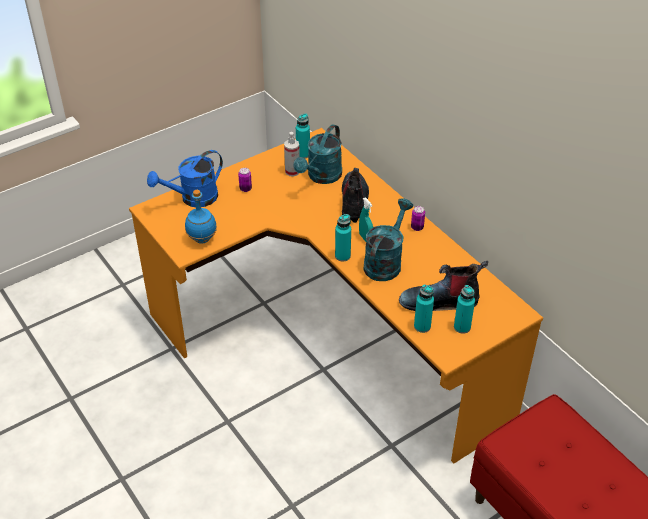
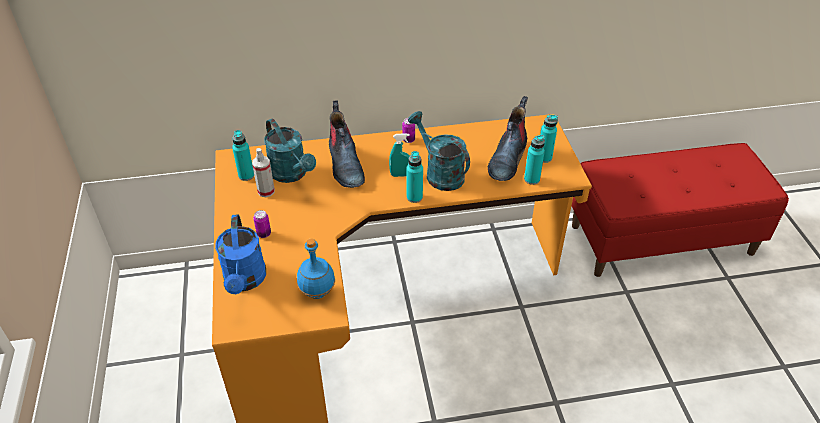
camera: 65 degrees left, 0 degrees up
boot [342,168,369,223] -> boot turned 135 degrees counterclockwise [329,100,365,188]

